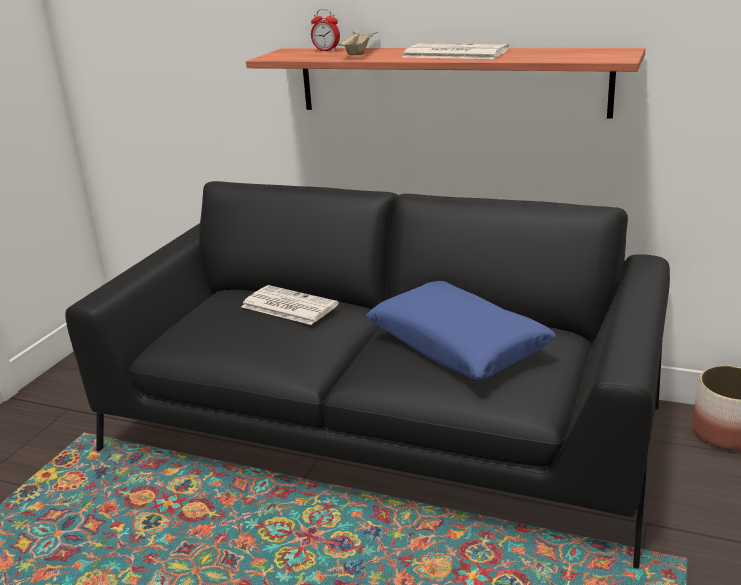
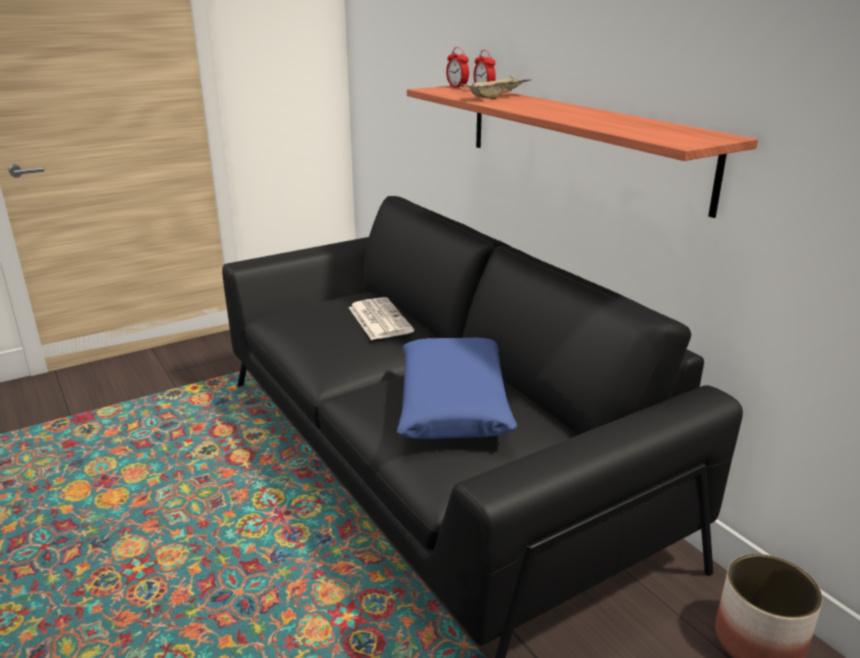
camera: 35 degrees right, 0 degrees up
newspaper [403,43,509,59] -> none
none -> alarm clock [446,47,469,89]

